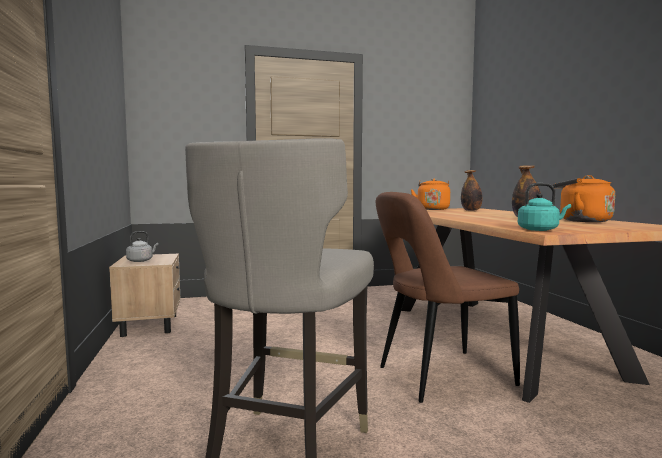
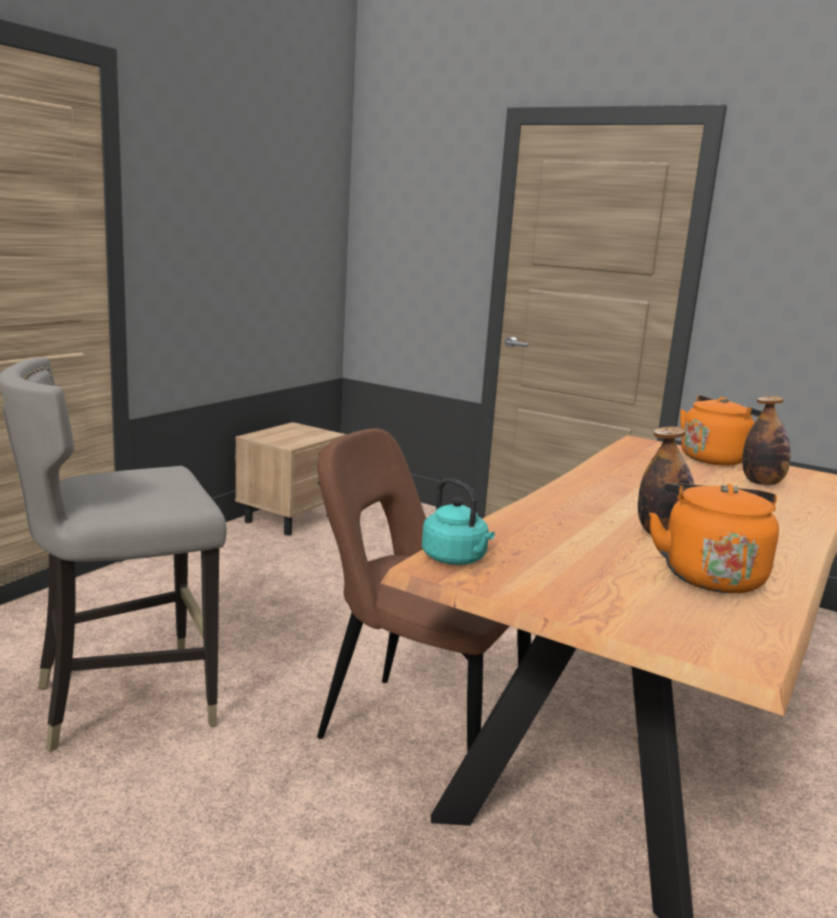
camera: 45 degrees right, 10 degrees up
grey kettle [126,231,159,262] -> none

